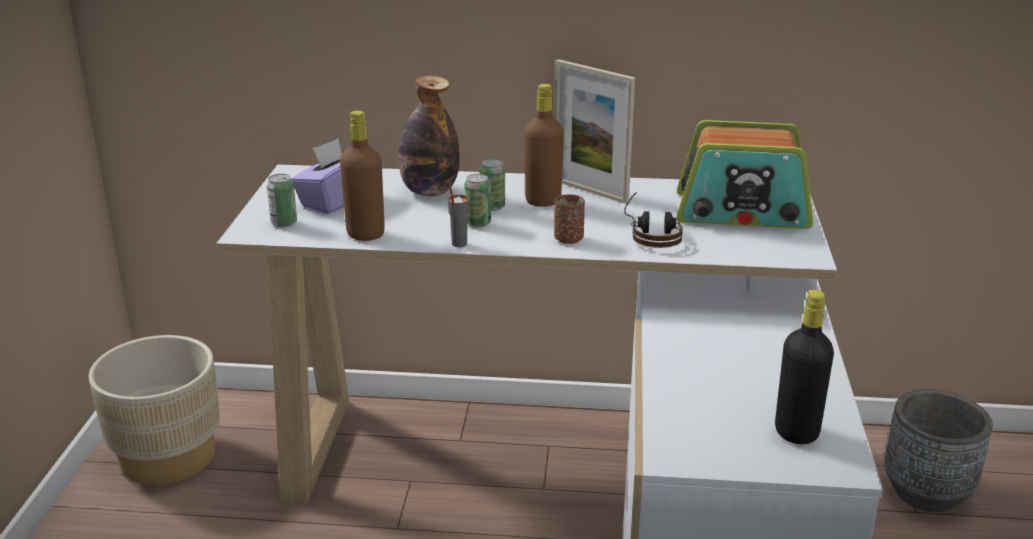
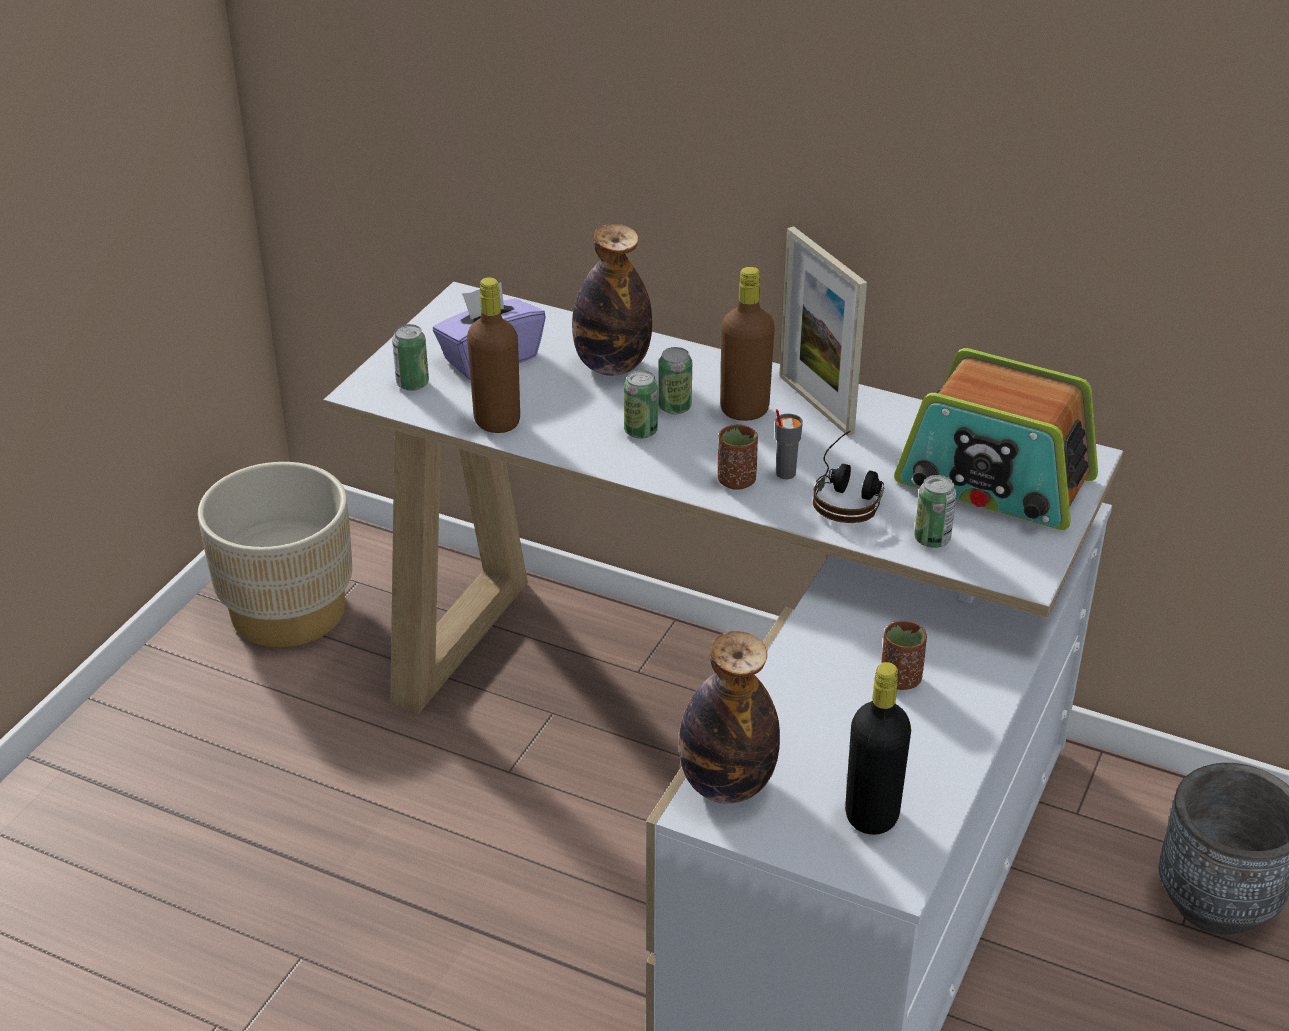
camera: 20 degrees right, 10 degrees up
grey cup [448,188,469,247] -> grey cup moved to [775,409,803,479]
none -> bottle [679,631,780,804]
none -> brown cup [881,621,927,690]
none -> can [914,475,957,548]

